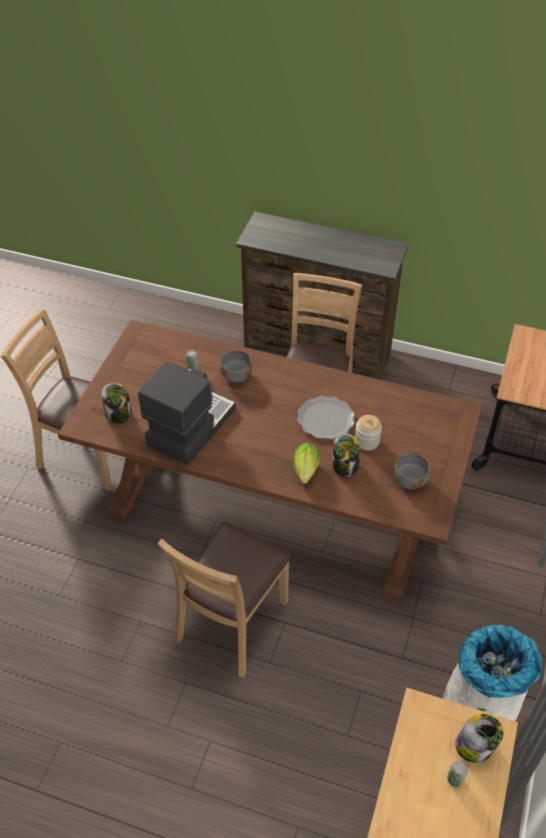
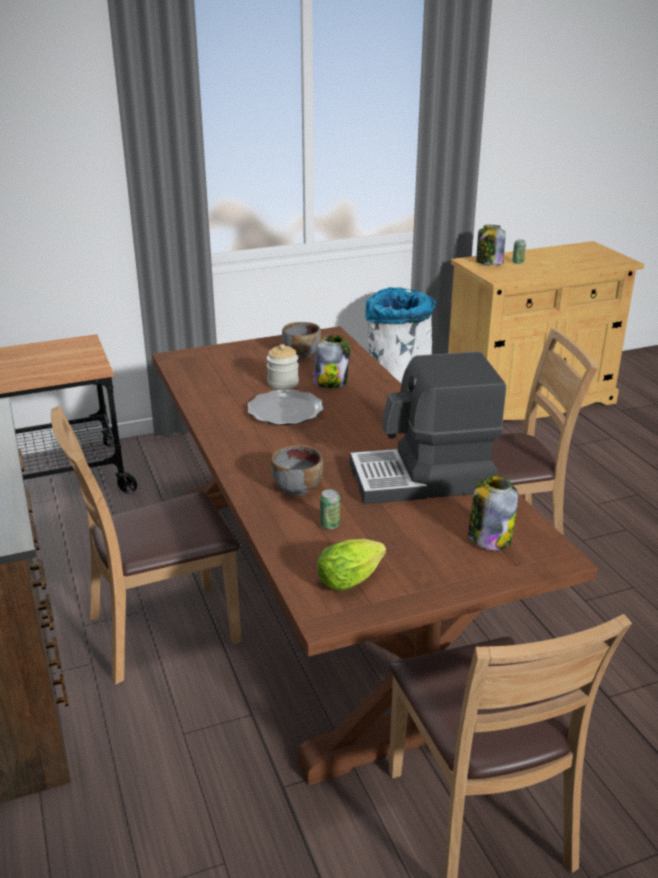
camera: 130 degrees left, 20 degrees down
lettuce [294,443,320,484] -> lettuce moved to [317,539,386,591]

